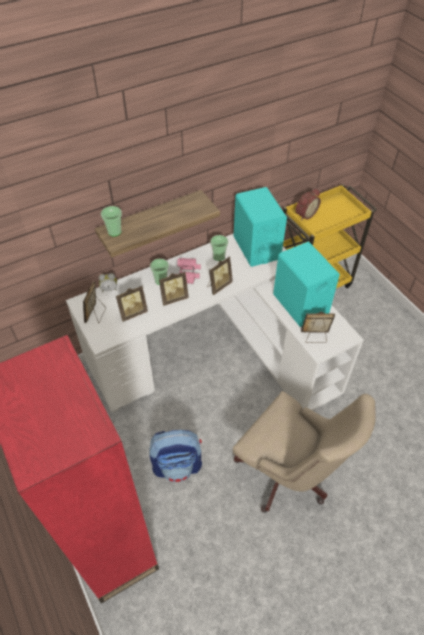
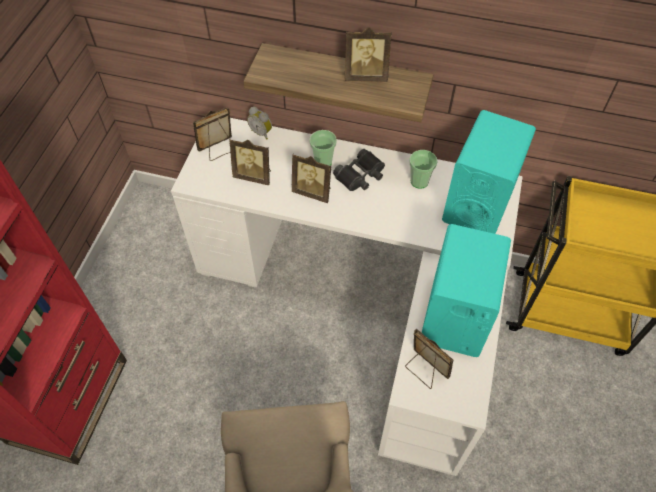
camera: 45 degrees right, 5 degrees up
cup [101,206,122,236] -> none
backpack [149,430,202,482] -> none
pink binoculars [177,258,201,284] -> black binoculars [333,149,385,191]
picture frame [207,256,233,295] -> picture frame moved to [345,27,392,82]
alarm clock [296,189,321,221] -> none

